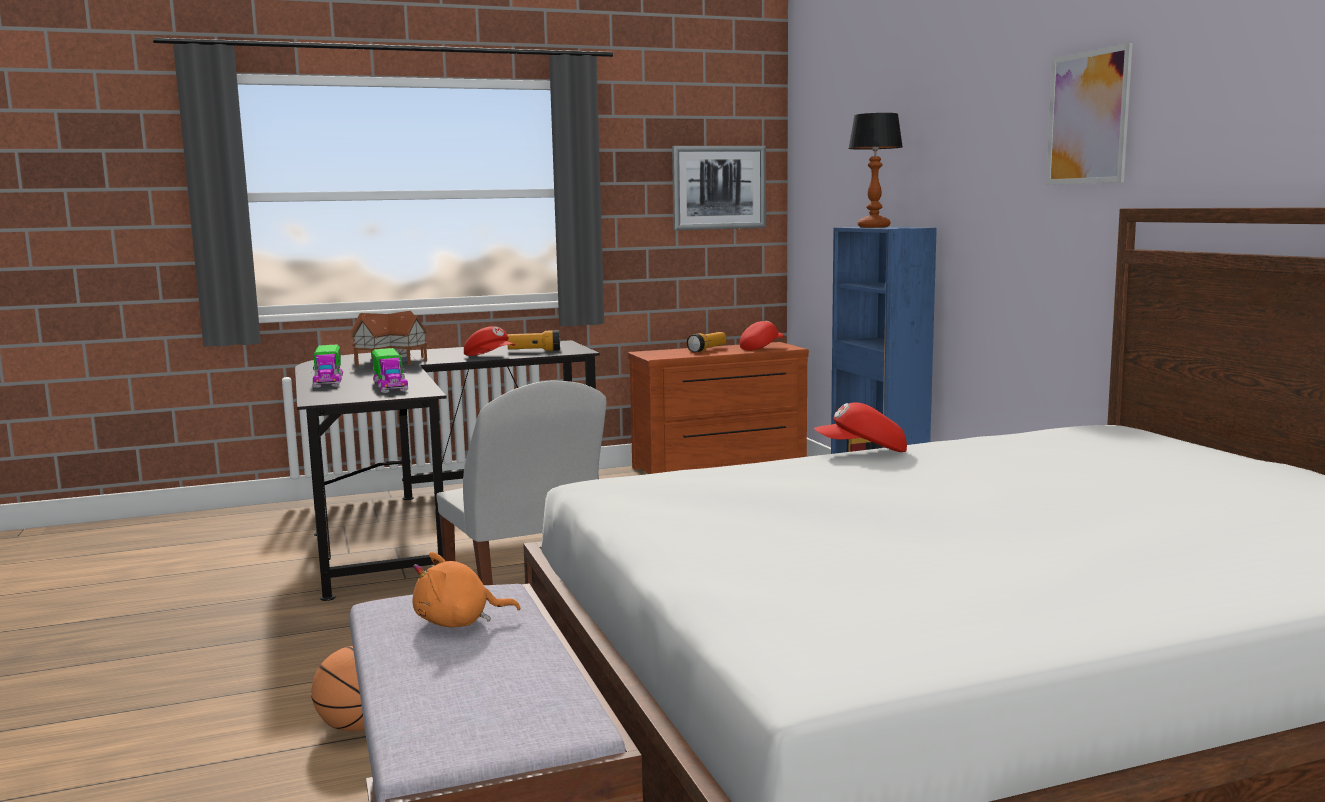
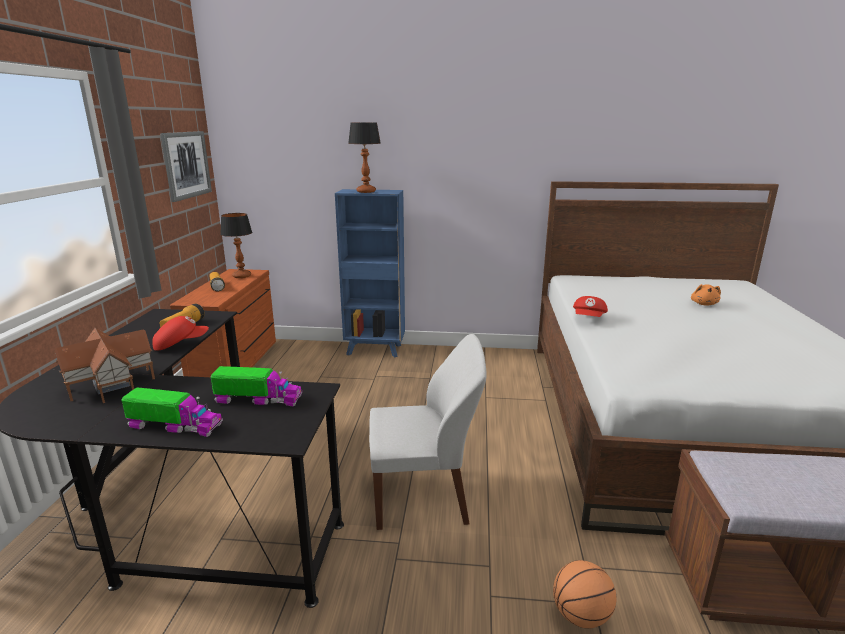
camera: 65 degrees left, 10 degrees up
orange plush toy [412,552,520,627] -> orange plush toy moved to [691,284,721,306]
red cap [740,321,784,350] -> table lamp [220,213,252,278]
picture [1046,43,1133,185] -> none

